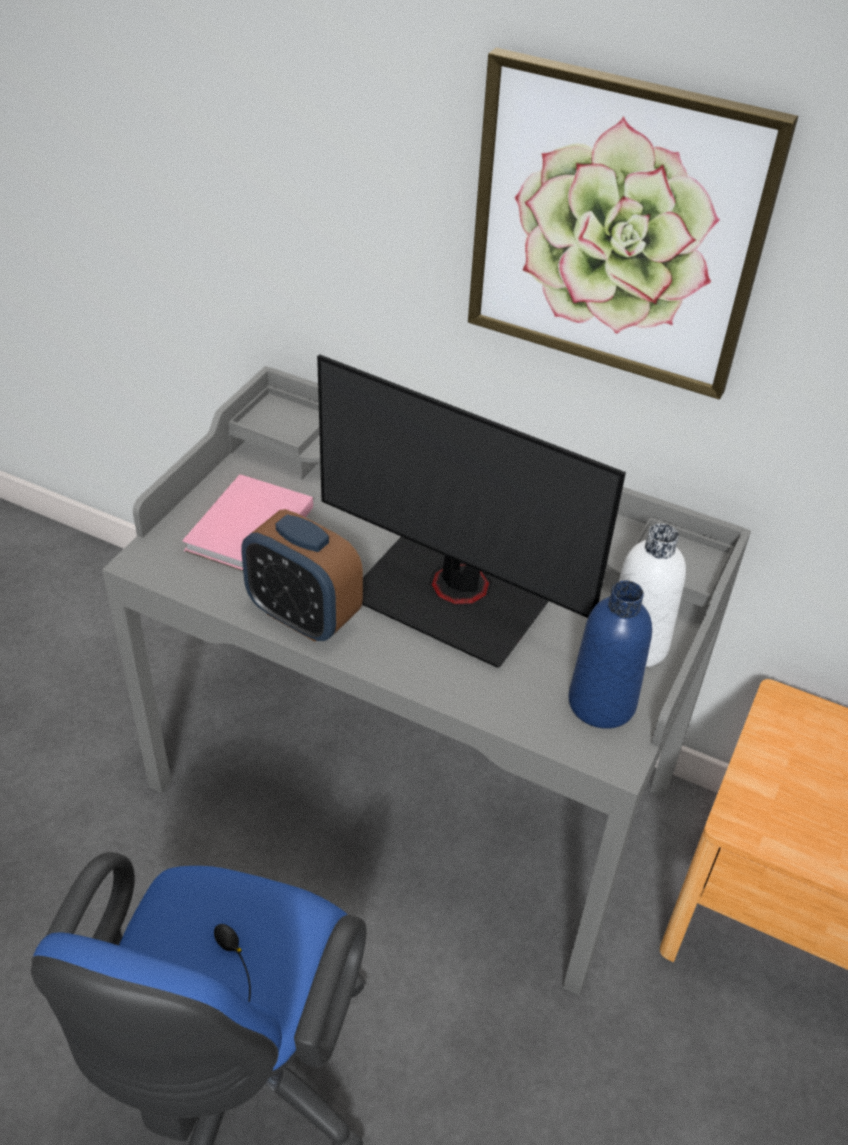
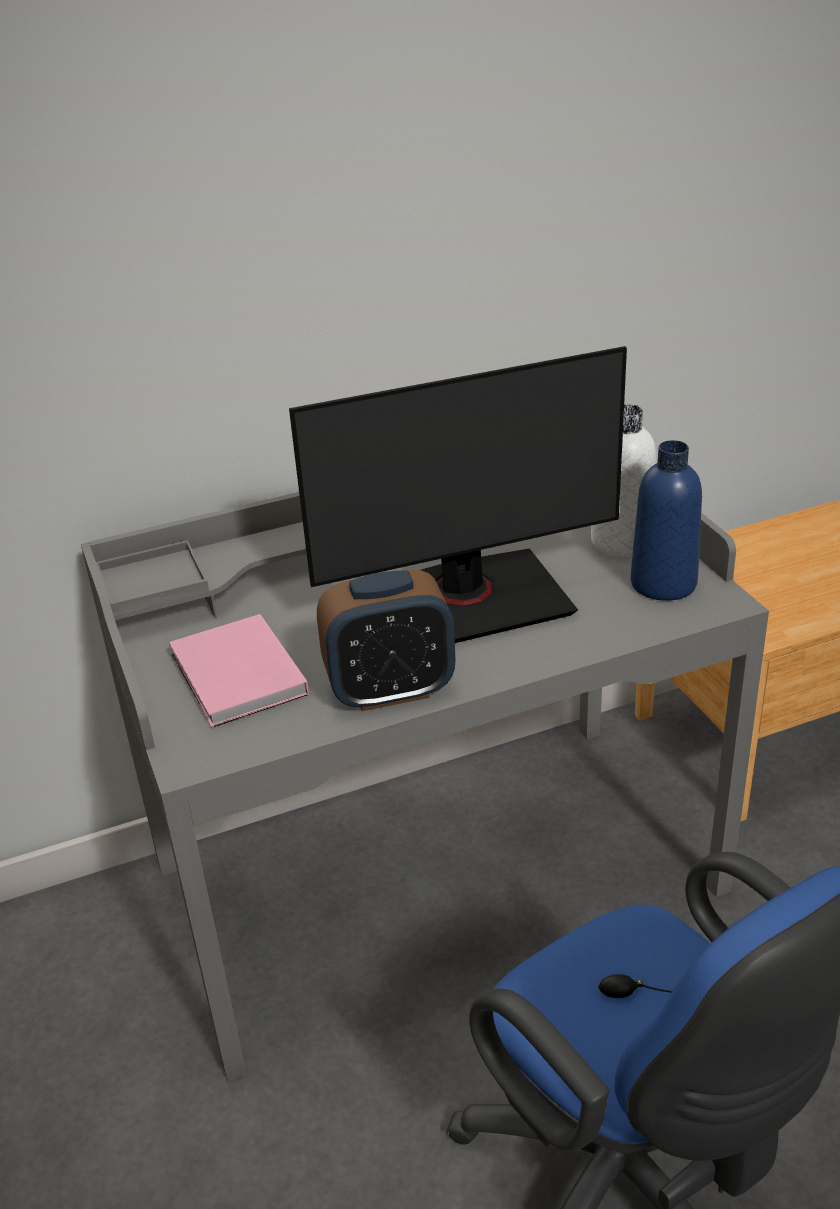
camera: 45 degrees left, 10 degrees down
picture [468,48,798,399] -> none

